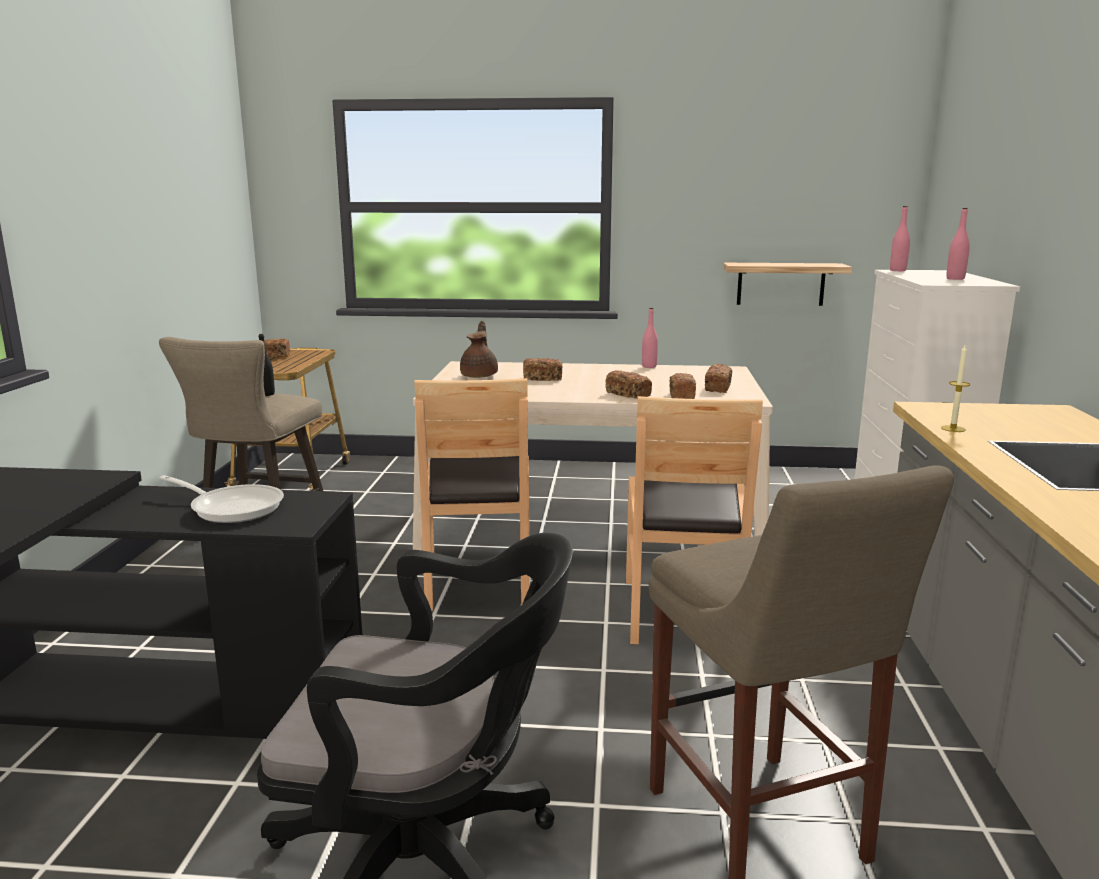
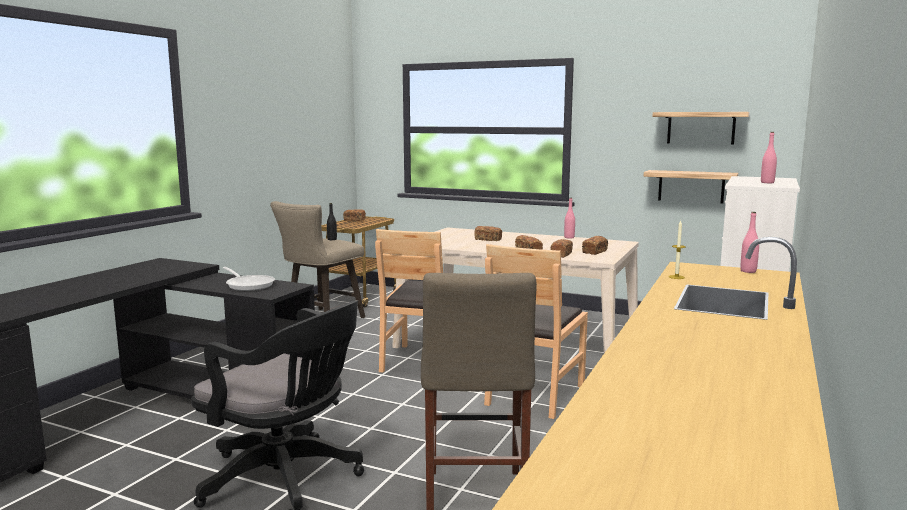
camera: 20 degrees right, 5 degrees down
brown teapot [460,321,498,378] -> none
pink bottle [890,206,910,271] -> pink bottle moved to [740,212,759,273]
none -> shelf [652,112,750,144]

